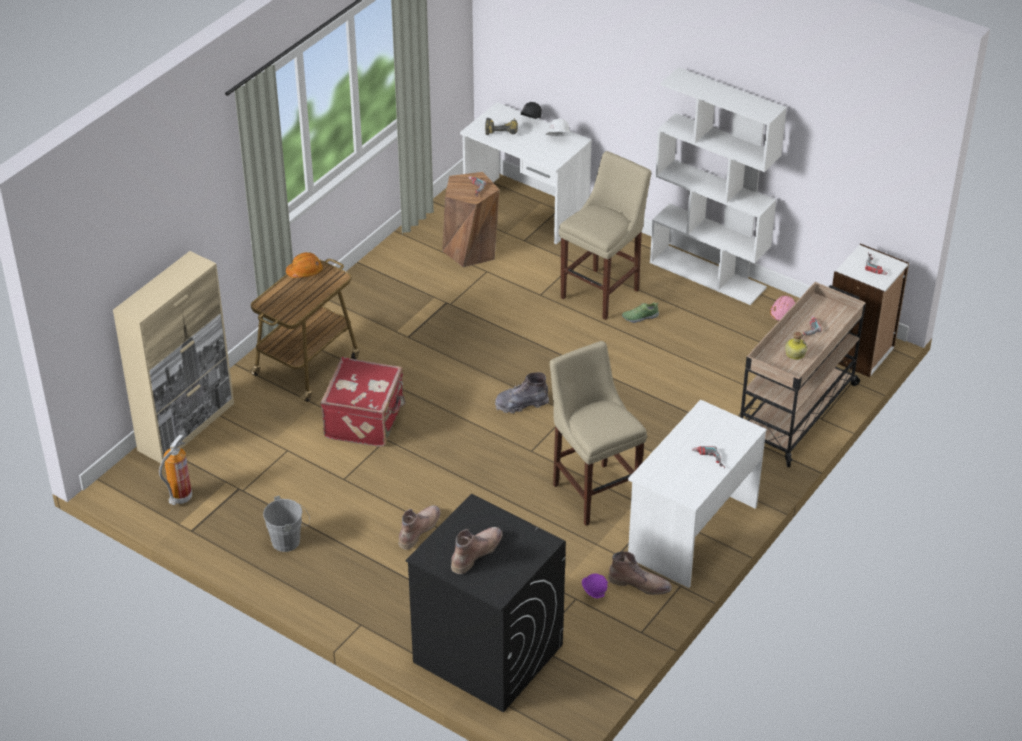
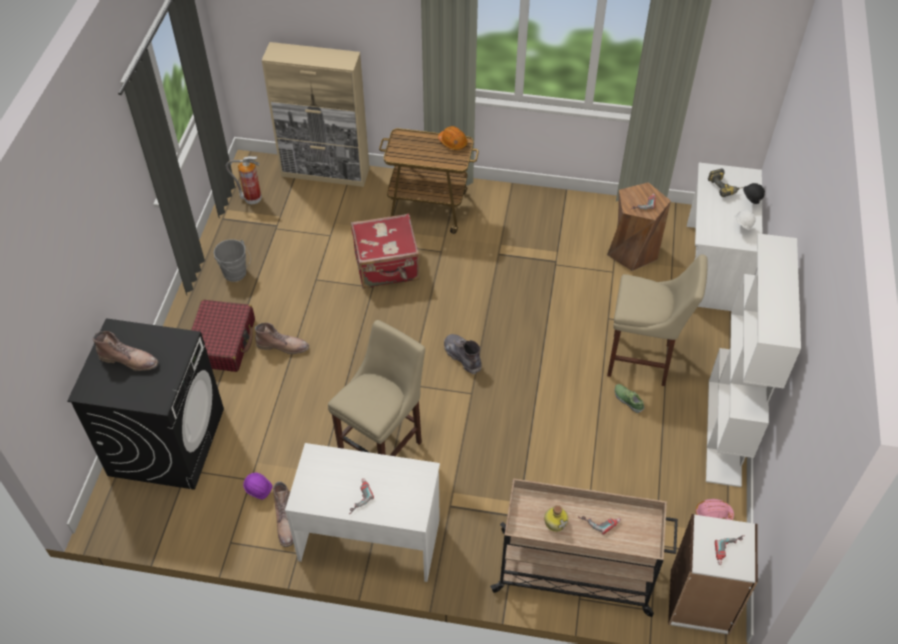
camera: 65 degrees right, 10 degrees up
none -> red suitcase [191,300,255,372]

